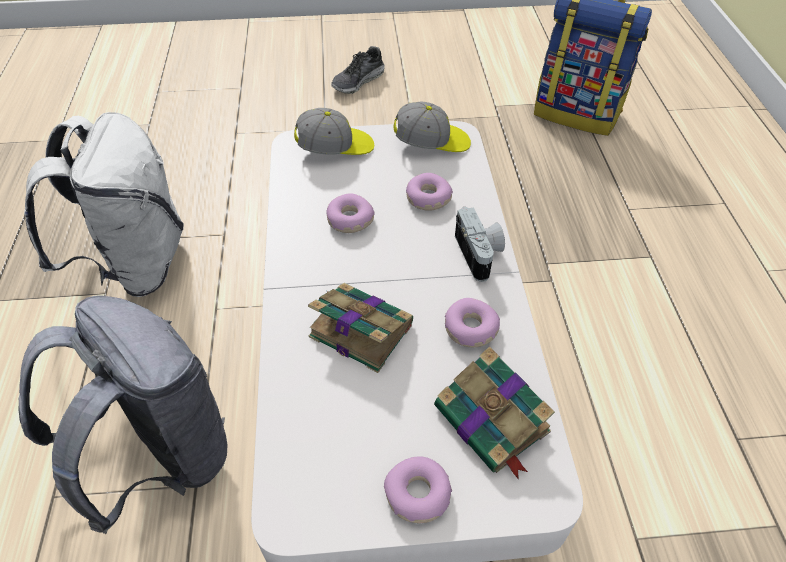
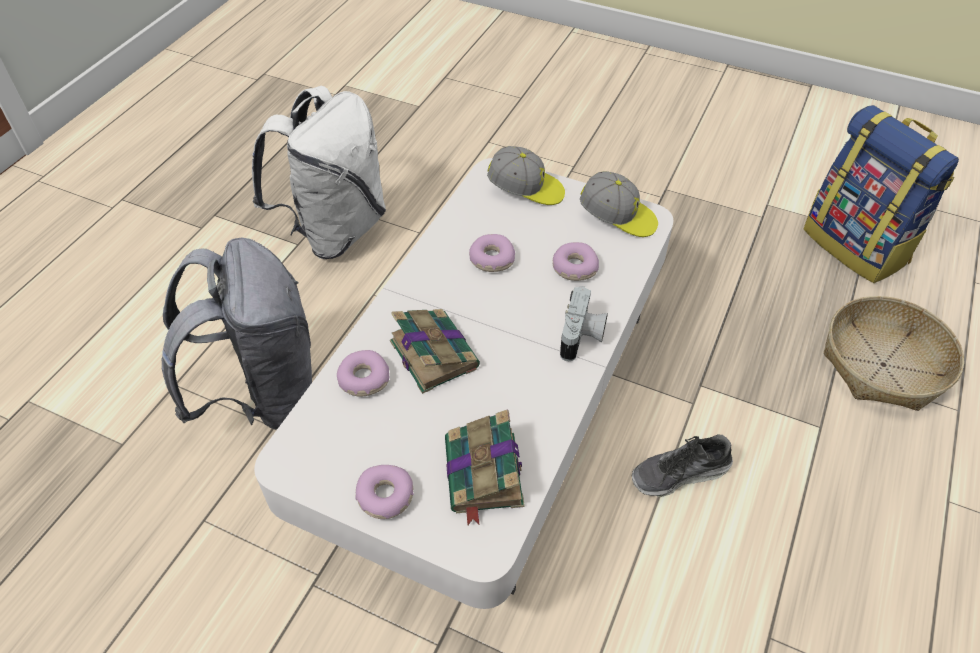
camera: 30 degrees right, 0 degrees up
shoe [331,46,385,94] -> shoe moved to [632,434,733,497]
donut [445,298,500,348] -> donut moved to [337,350,390,397]
none -> basket [824,296,964,411]

